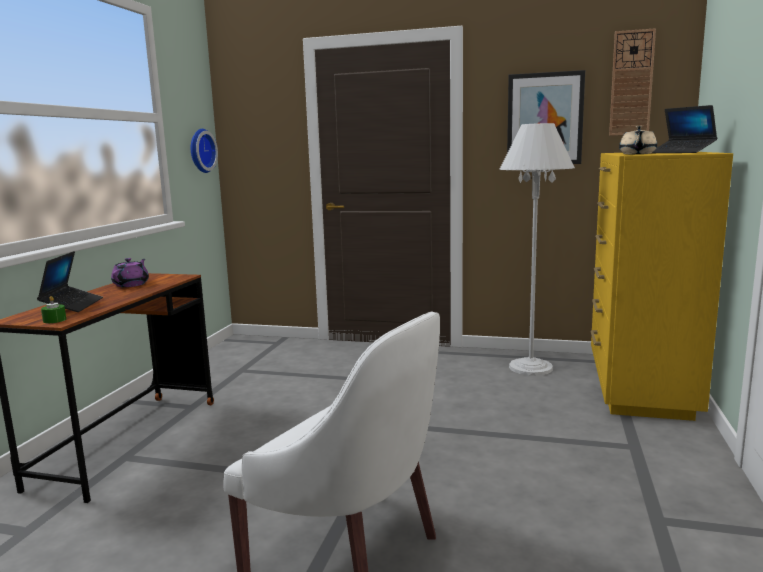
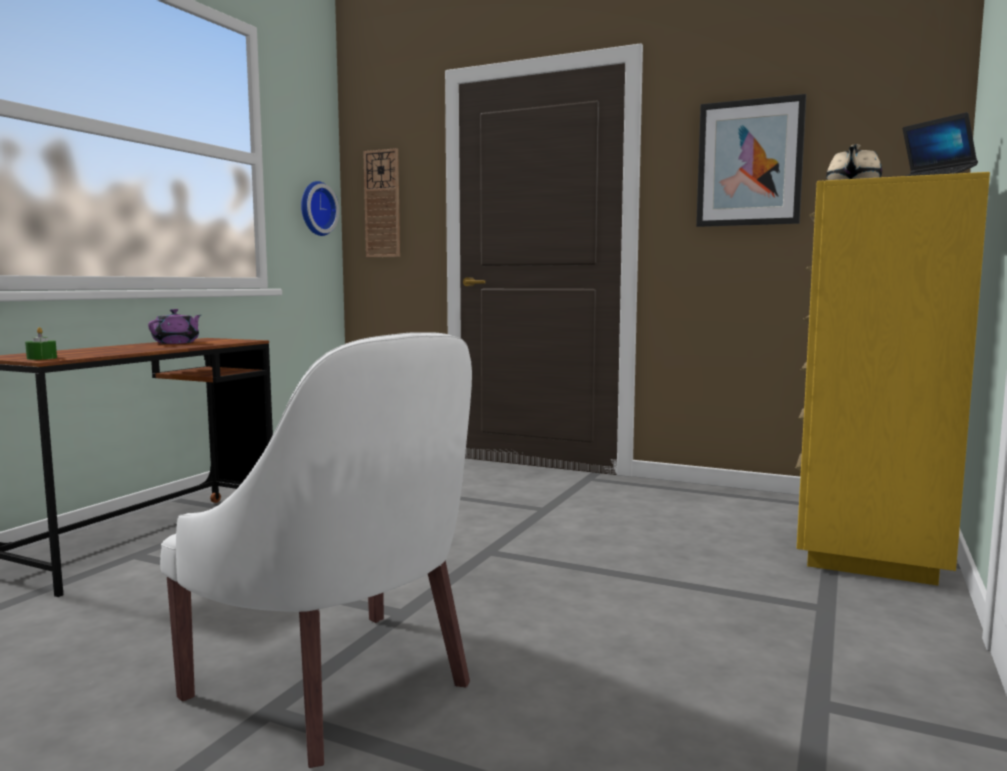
camera: 10 degrees right, 5 degrees down
laptop [37,251,103,312] -> none
white floor lamp [499,123,575,376] -> none
wall clock [609,28,656,136] -> wall clock moved to [363,148,400,257]

